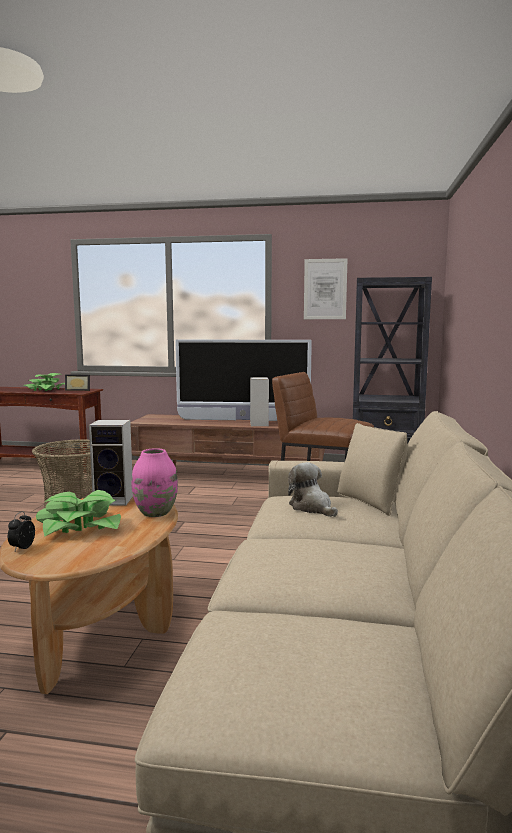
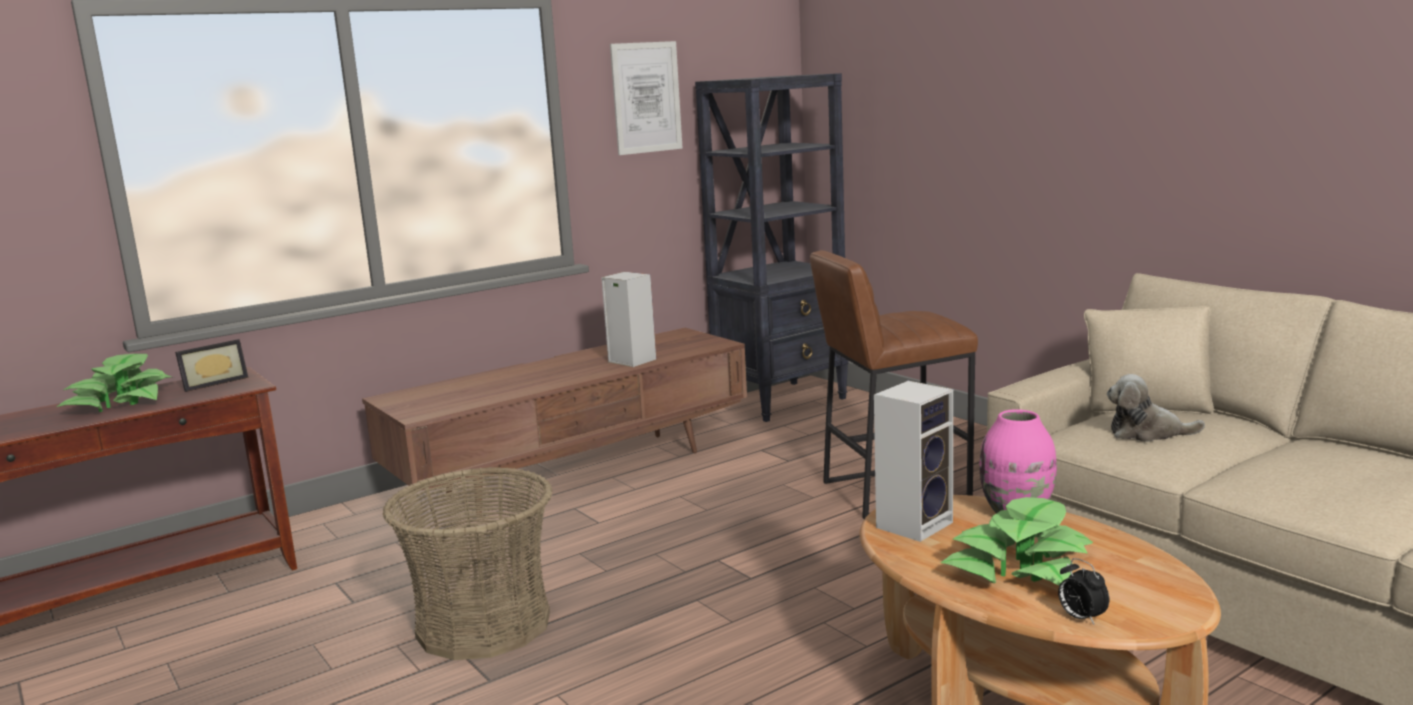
camera: 45 degrees left, 5 degrees up
television [175,339,312,421] -> none

